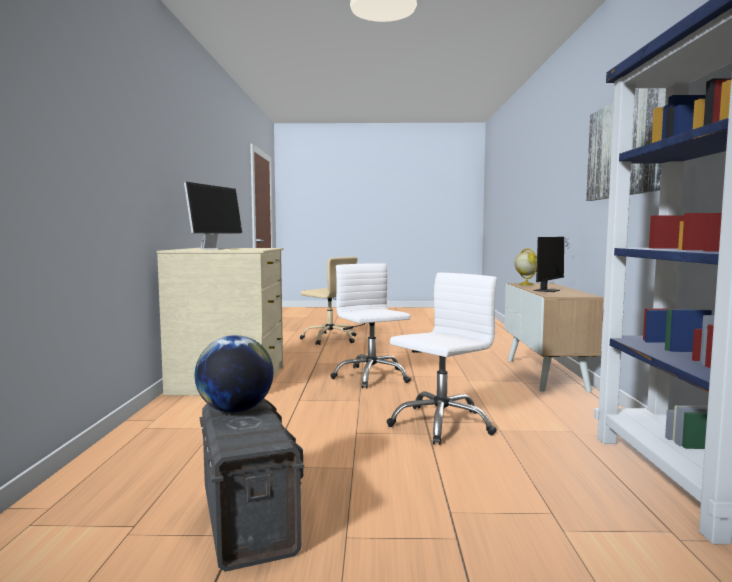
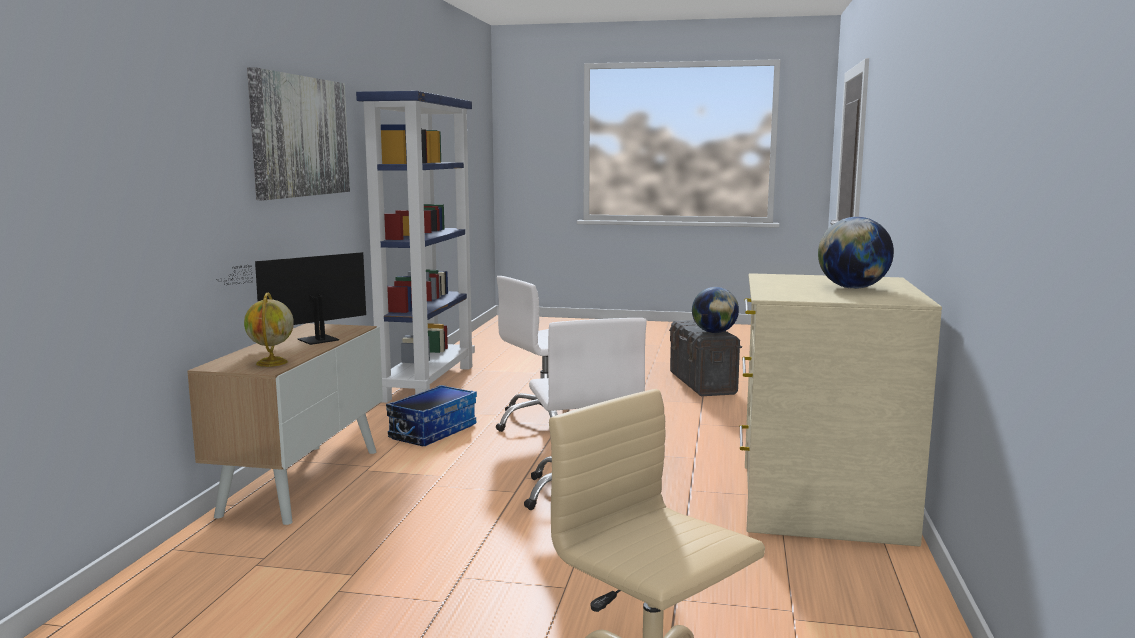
camera: 170 degrees left, 5 degrees up
monitor [184,182,242,249] -> globe [818,217,894,289]
none -> storage box [386,385,477,446]

